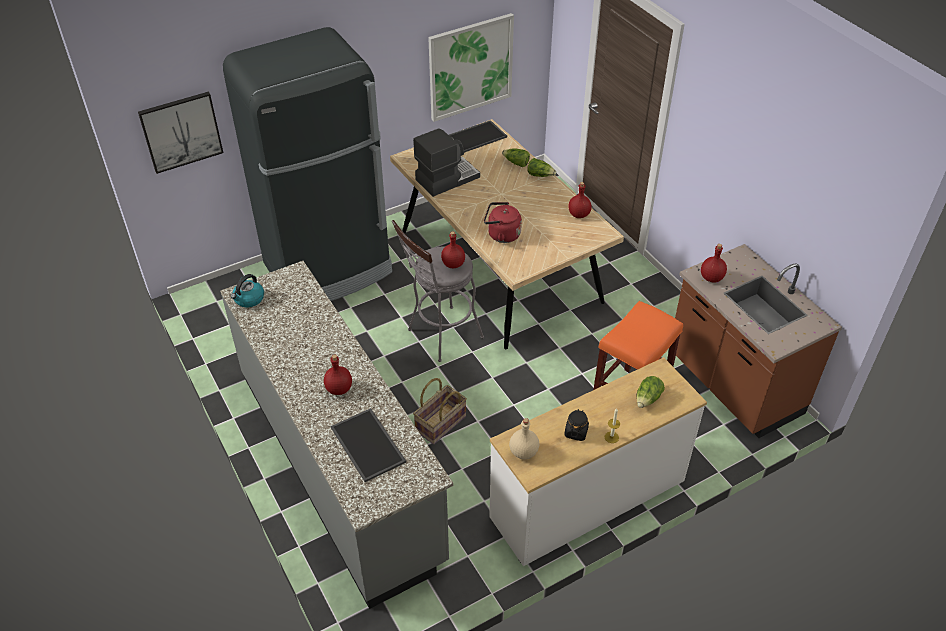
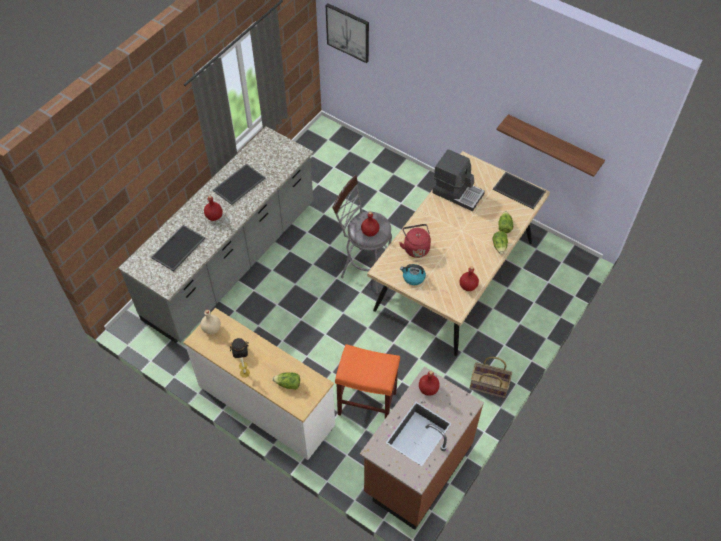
camera: 65 degrees right, 10 degrees up
black fridge [223,27,392,301] -> none
kettle [231,274,264,307] -> kettle moved to [400,264,426,285]
basket [413,378,467,445] -> basket moved to [469,357,512,399]
picture [428,13,514,122] -> shelf [496,114,605,177]
none -> tray [213,164,265,205]

